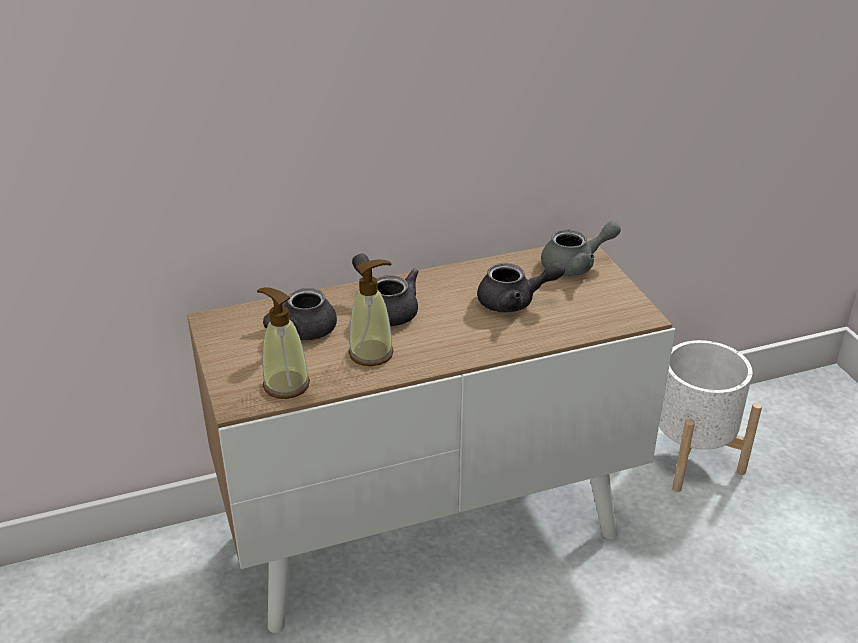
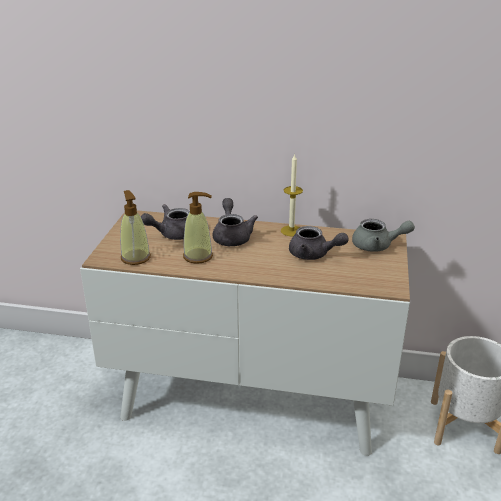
camera: 30 degrees right, 5 degrees down
none -> candle [281,154,303,236]

